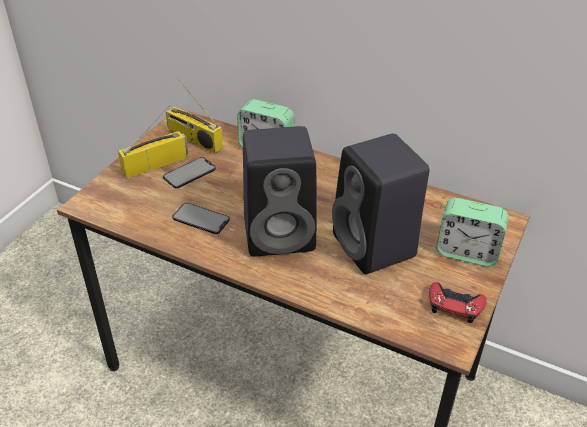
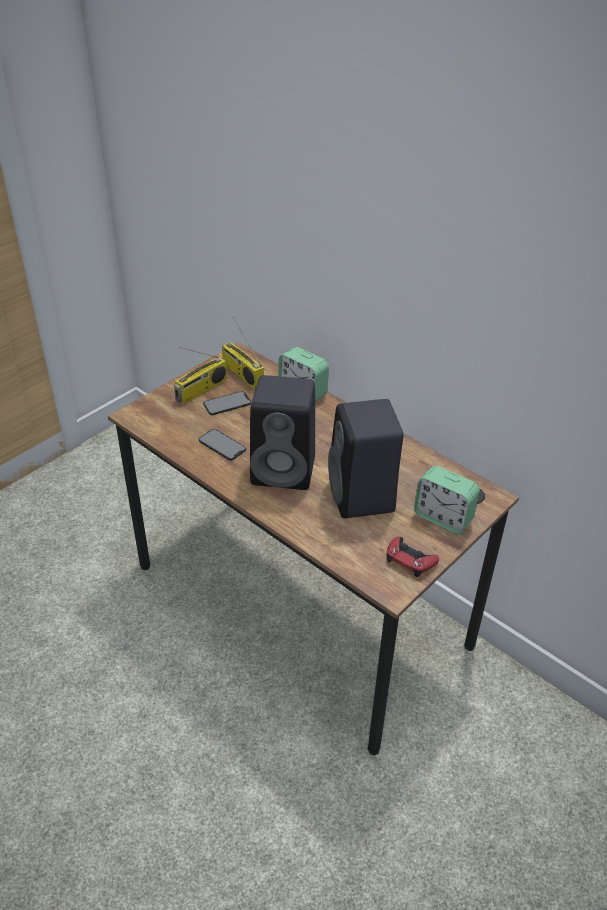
camera: 15 degrees right, 0 degrees up
radio [118,105,188,178] -> radio turned 150 degrees clockwise [174,347,227,404]

